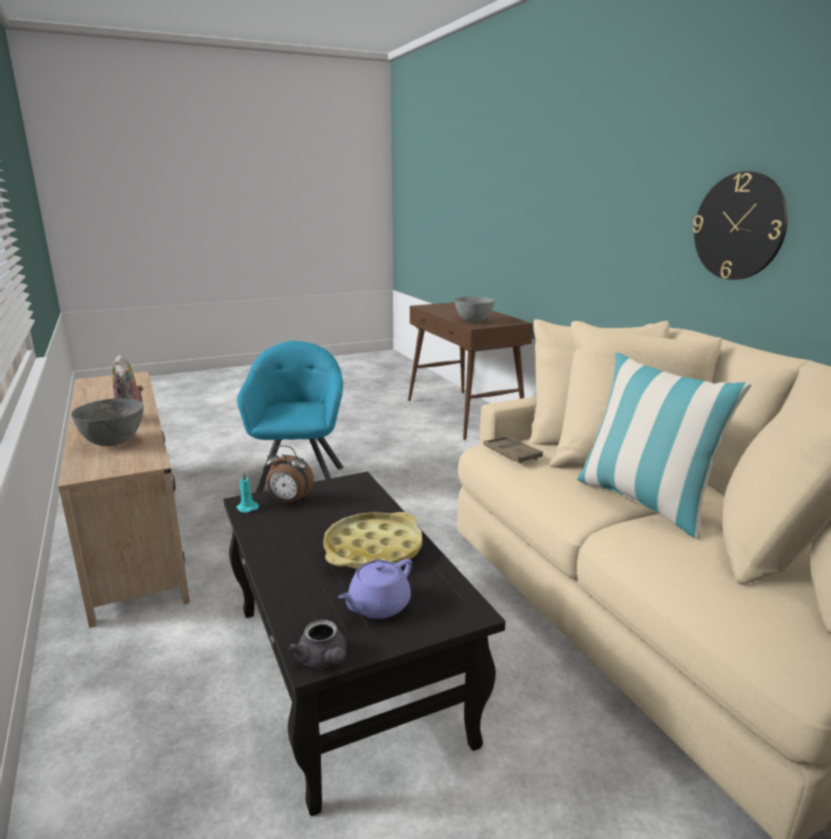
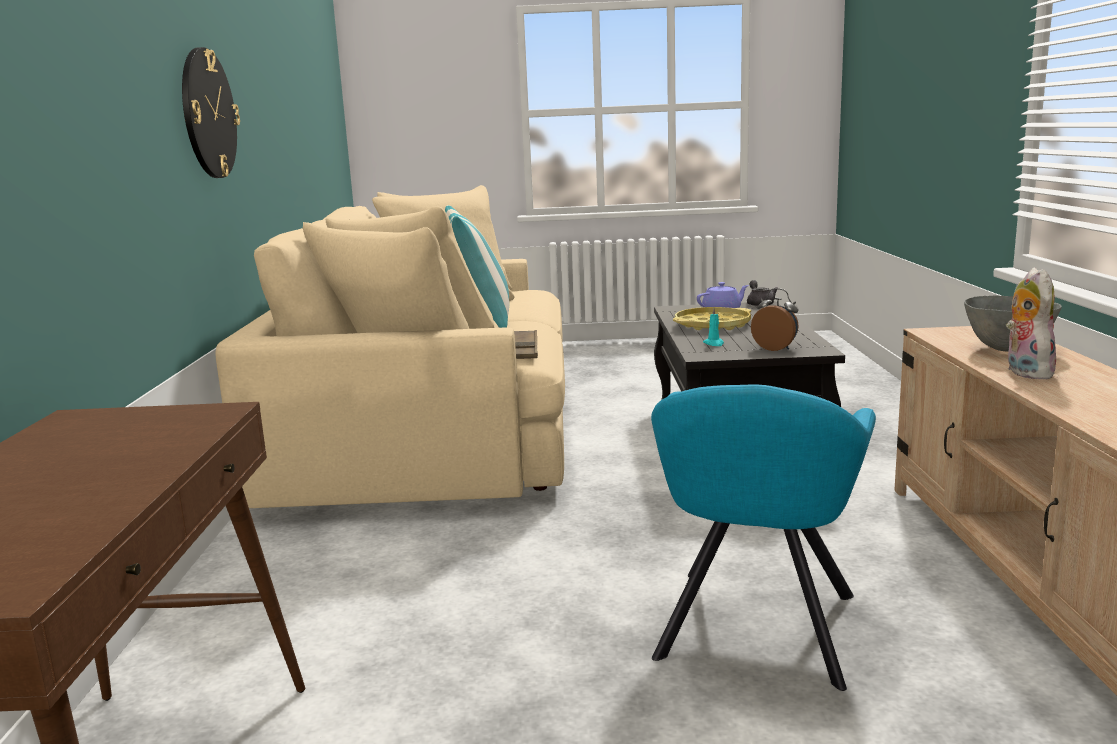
camera: 155 degrees left, 5 degrees down
turquoise candle [237,472,259,513] -> turquoise candle moved to [703,308,724,346]
grey bowl [454,296,495,323] -> none

